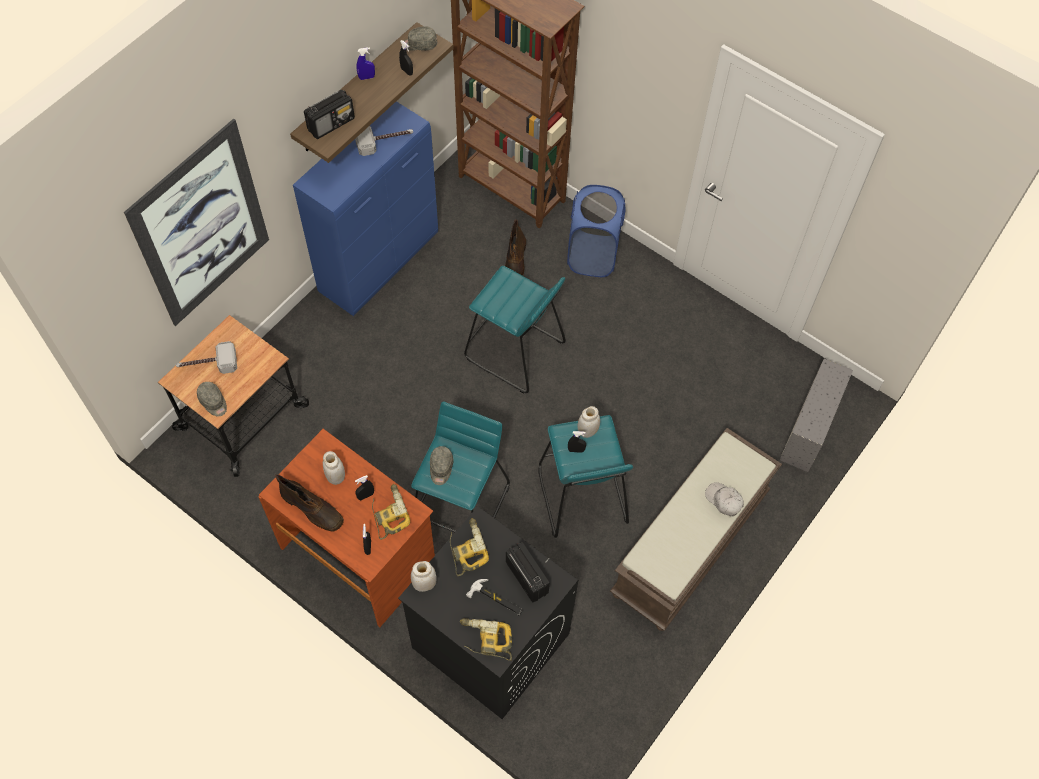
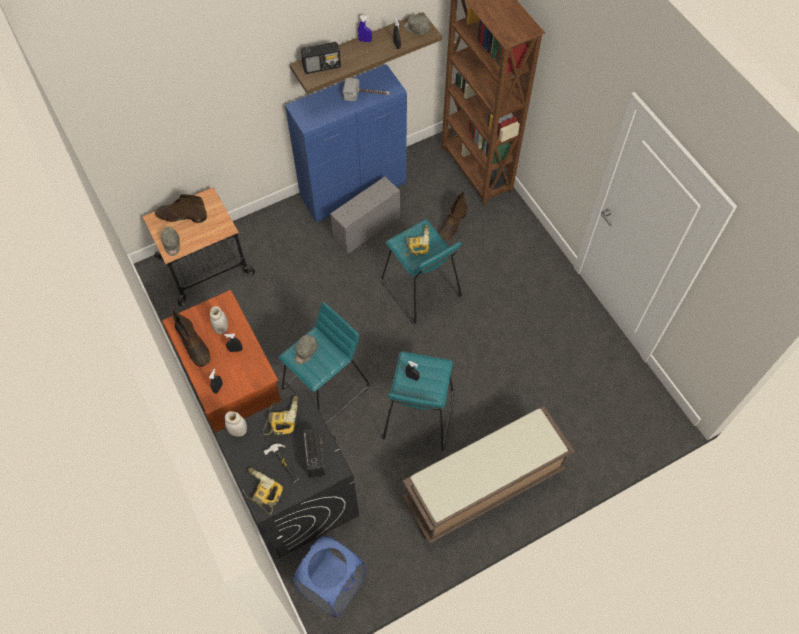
camera: 25 degrees right, 0 degrees up
picture [124,118,269,326] -> none
hammer [176,341,237,374] -> brown boot [155,194,207,223]
power drill [372,484,410,540] -> power drill moved to [404,225,429,256]
blue laundry basket [567,185,626,277] -> blue laundry basket moved to [293,536,366,617]
white jar [577,406,600,438] -> none
white cap [705,482,744,516] -> none
grey storage box [780,358,853,472] -> grey storage box moved to [330,177,400,254]

